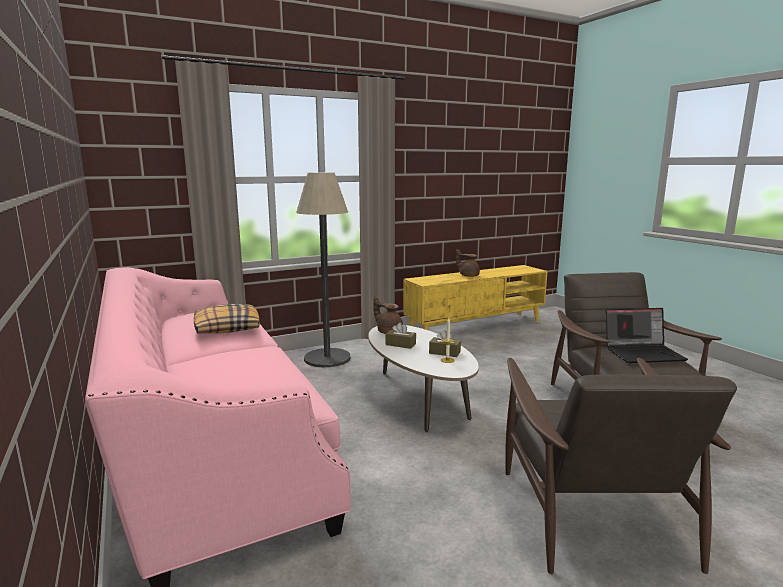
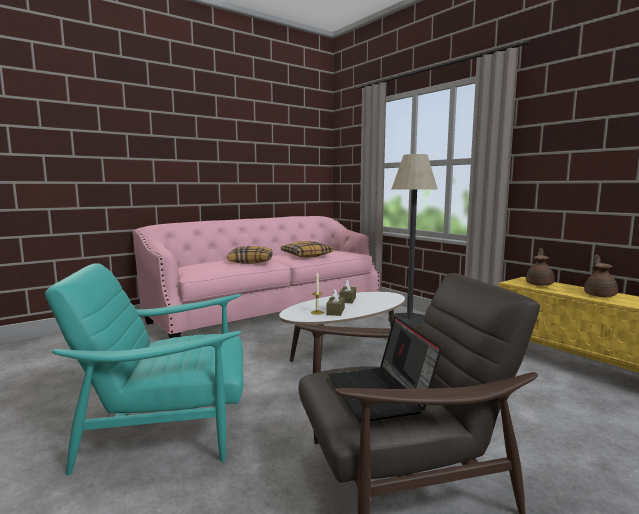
camera: 80 degrees right, 5 degrees down
brown teapot [374,296,403,334] -> brown teapot moved to [526,248,555,286]
brown armchair [505,358,737,574] -> turquoise armchair [45,263,244,475]
none -> pillow [228,246,273,264]

